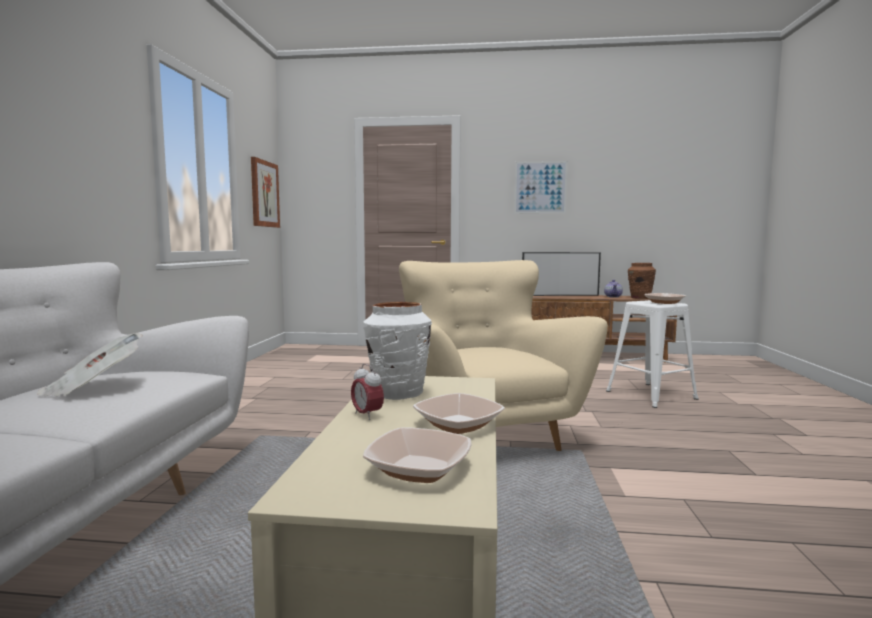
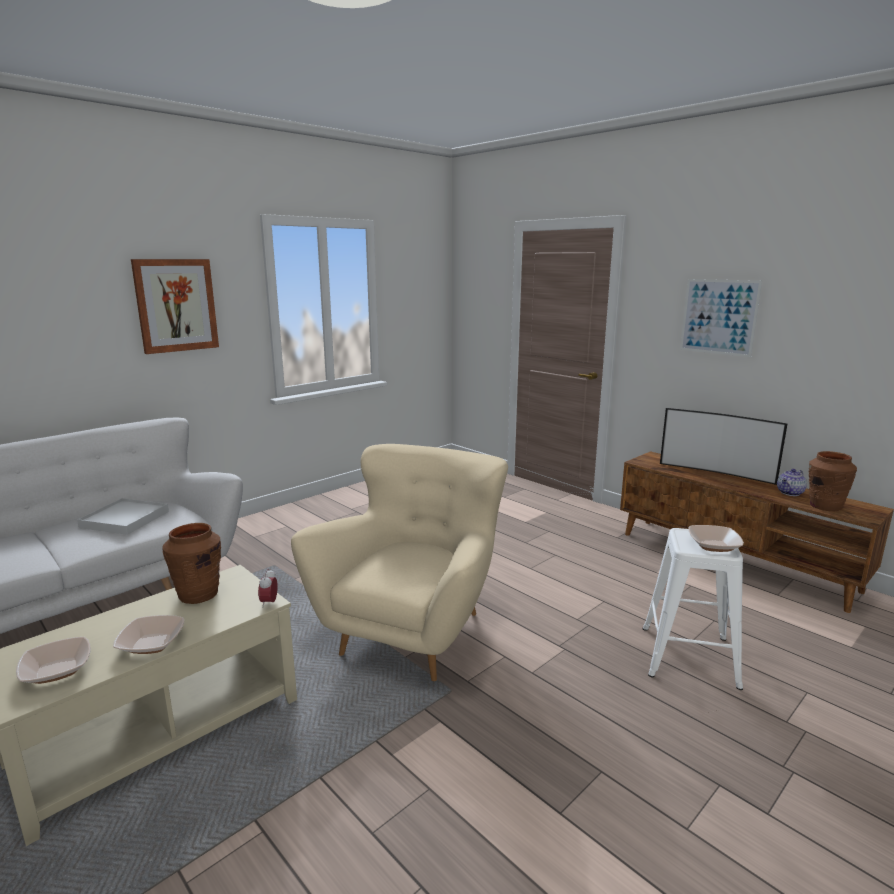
camera: 40 degrees right, 10 degrees up
newspaper [37,333,143,396] -> white tray [77,498,169,535]
picture [251,157,280,228] -> picture moved to [131,259,219,354]
alarm clock [351,364,384,420] -> alarm clock moved to [258,568,278,608]
white vase [363,302,432,400] -> brown vase [162,523,221,604]

